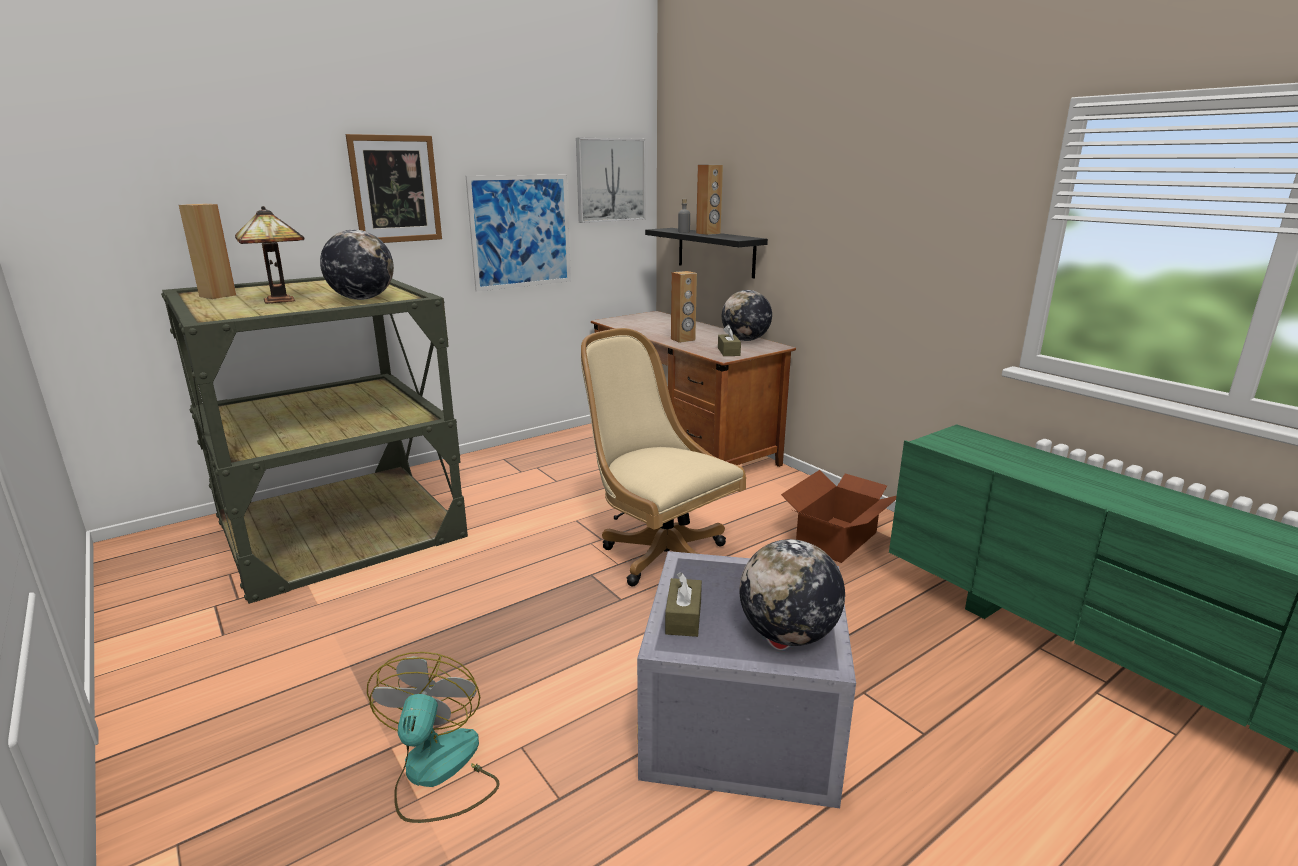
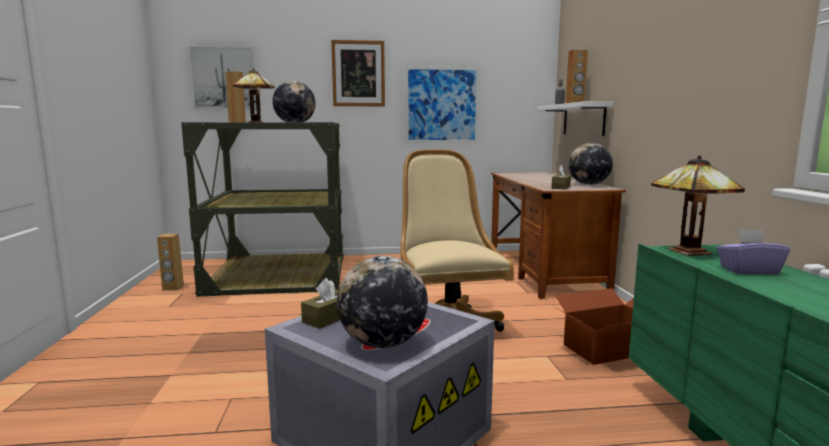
camera: 30 degrees right, 10 degrees down
fan [367,652,500,823] -> none
picture [576,138,646,223] -> picture moved to [189,46,257,109]
black shelf [645,228,768,278] -> white shelf [537,102,613,136]
brown speaker [671,271,697,343] -> brown speaker moved to [157,234,184,290]
none -> table lamp [651,155,745,256]
none -> purple tissue box [717,229,790,275]

